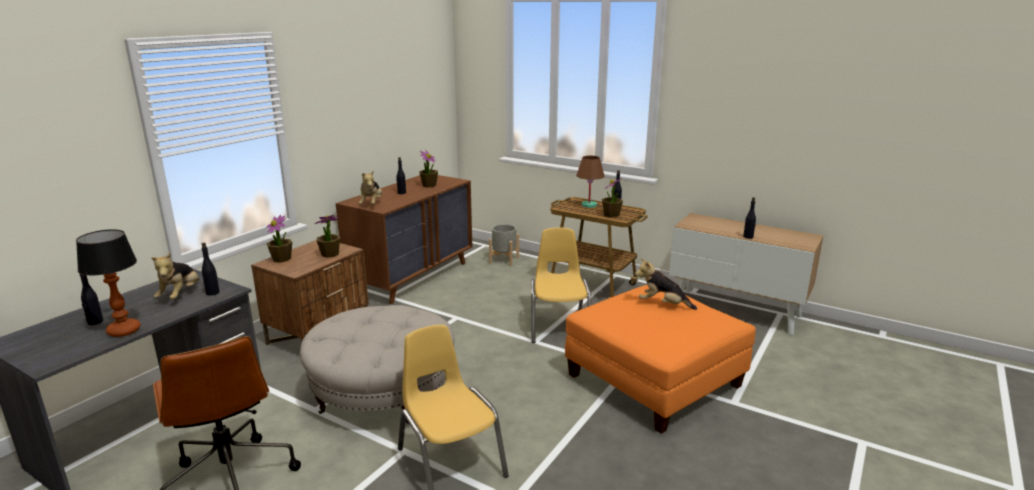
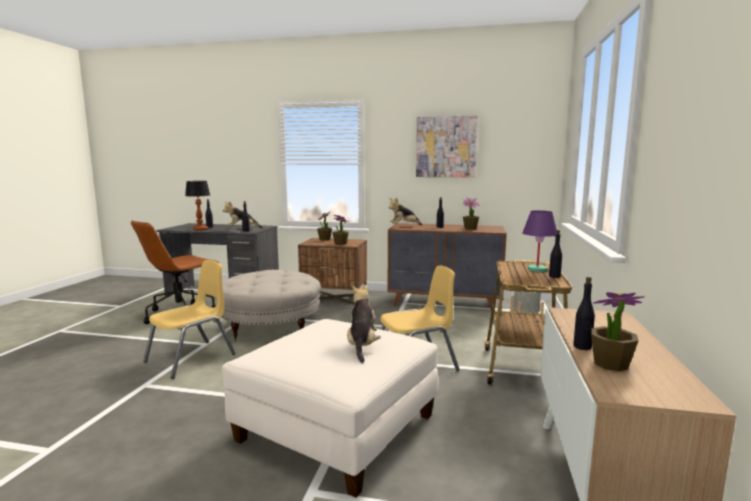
camera: 70 degrees right, 10 degrees down
orange ottoman [565,285,756,434] -> white ottoman [222,319,439,498]
brown table lamp [576,156,605,208] -> purple table lamp [522,210,557,272]
potted plant [602,179,623,217] -> potted plant moved to [591,292,644,371]
none -> picture [416,115,478,177]

